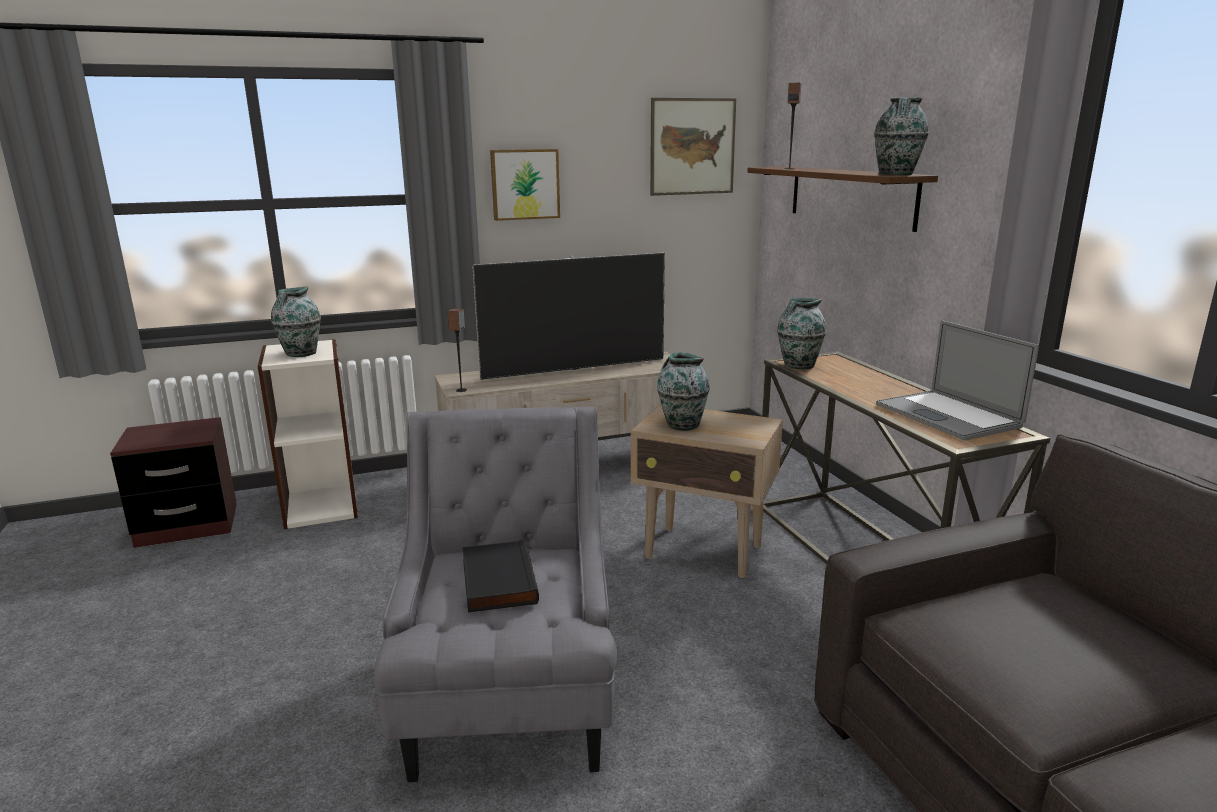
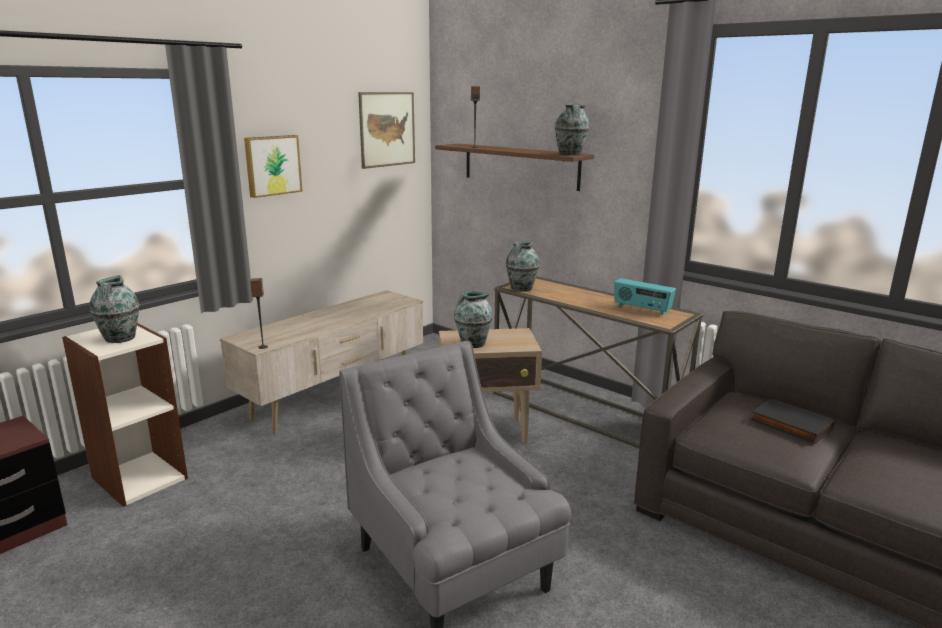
camera: 30 degrees left, 0 degrees up
black book [462,540,539,612] -> black book moved to [751,399,835,444]
television [472,253,665,380] -> none
laptop [876,320,1039,440] -> radio [614,278,676,315]

